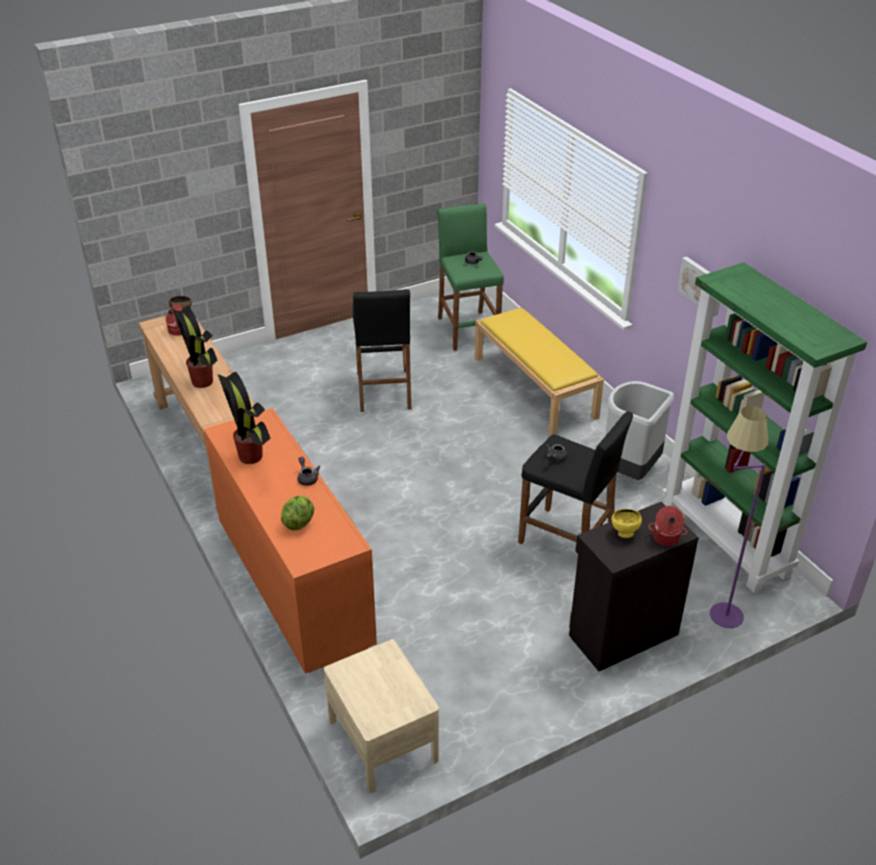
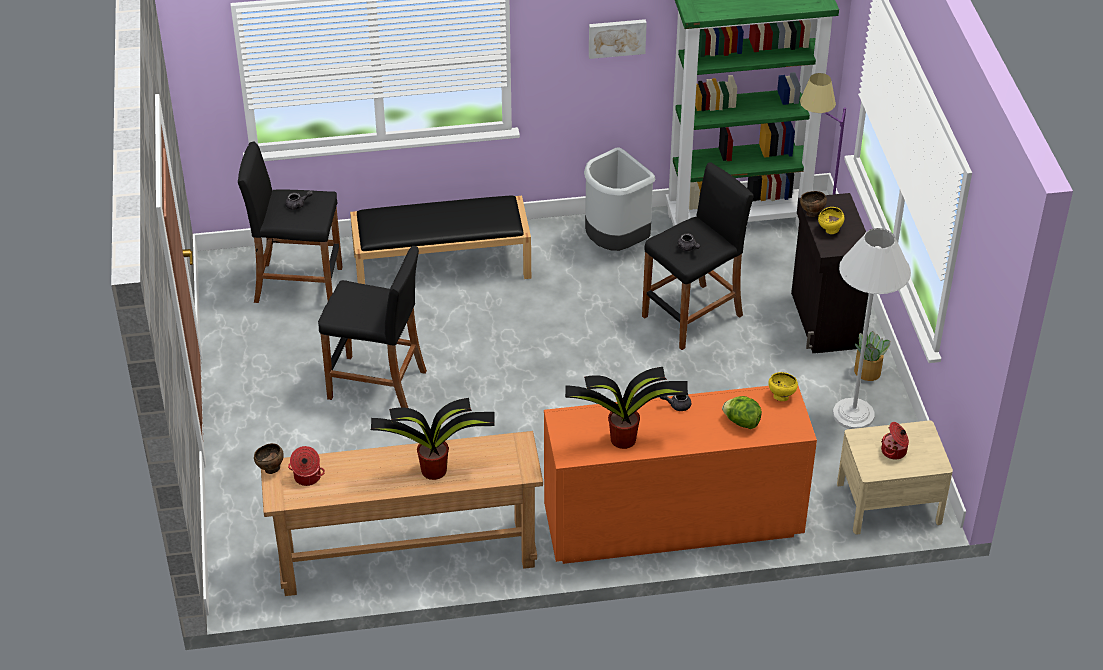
camera: 70 degrees left, 5 degrees up
green stool [437,204,504,351] -> black stool [238,141,343,303]
yellow bench [475,307,604,435] -> black bench [350,195,531,284]
cooking pot [648,506,687,546] -> cooking pot moved to [881,422,909,460]
none -> yellow bowl [768,372,798,401]
none -> brown bowl [800,191,827,217]
none -> white floor lamp [832,228,911,429]
none -> potted plant [854,331,890,381]

